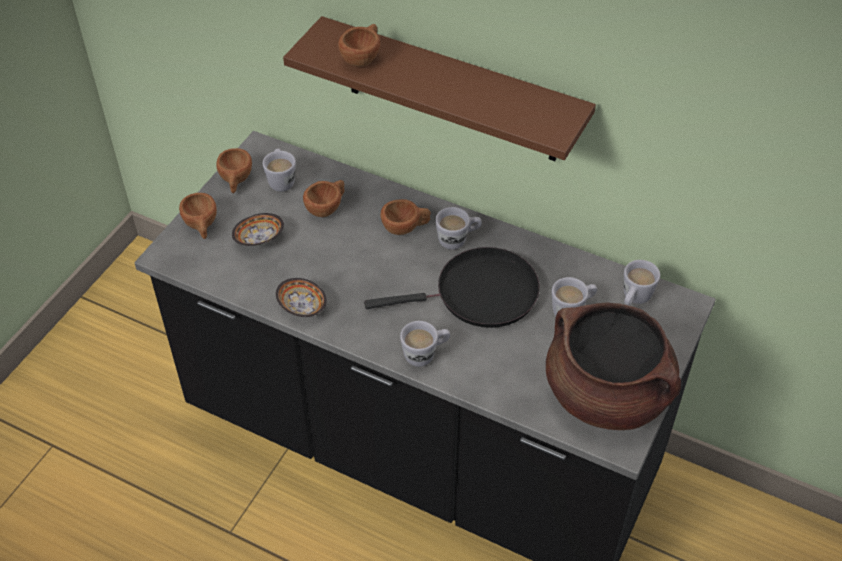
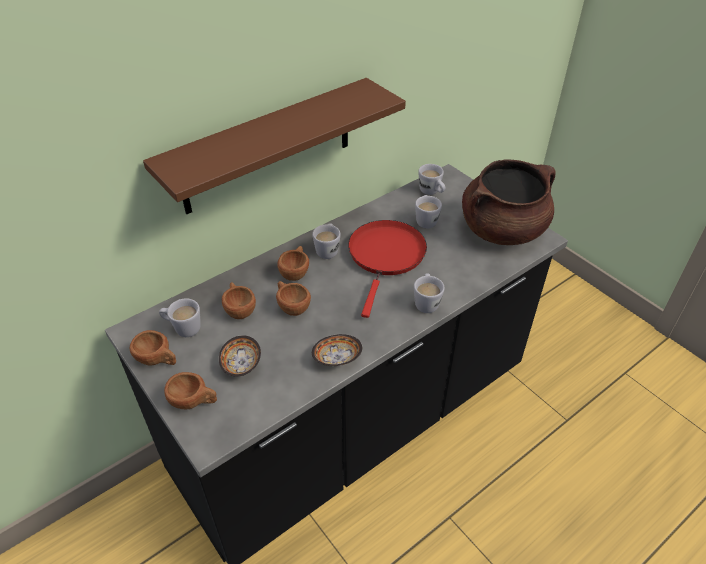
camera: 65 degrees left, 5 degrees down
brown cup [338,24,380,67] -> brown cup moved to [276,281,311,316]
black frying pan [364,247,540,328] -> red frying pan [348,220,427,318]

